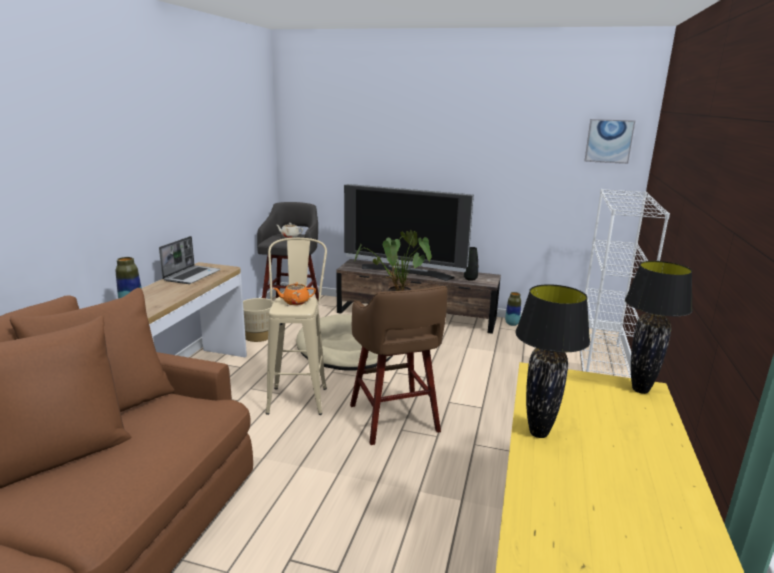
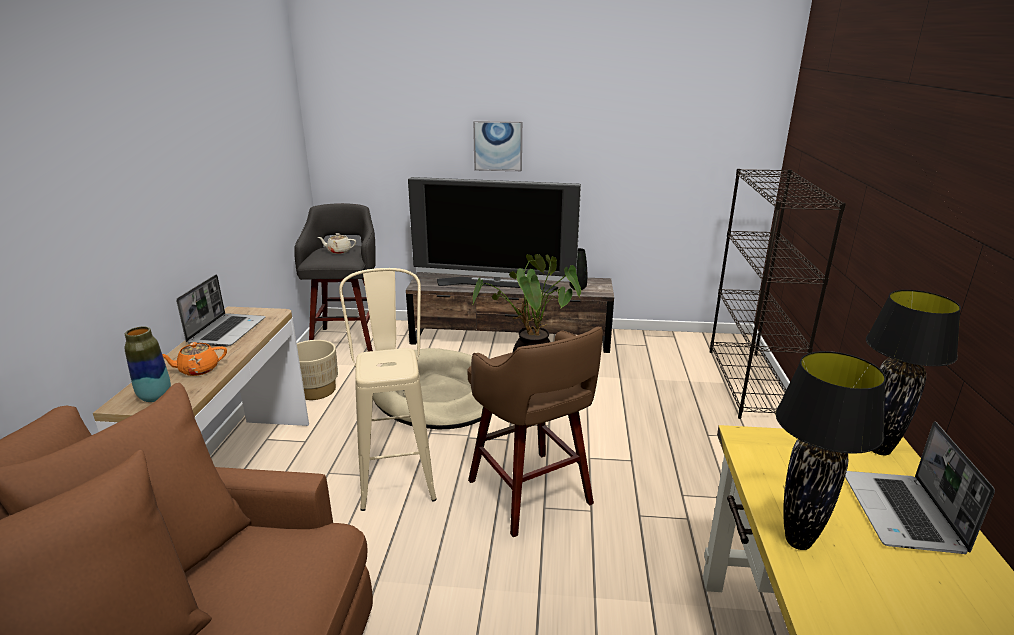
camera: 10 degrees left, 5 degrees up
orange teapot [273,282,316,305] -> orange teapot moved to [162,342,227,376]
vase [505,292,521,326] -> none
white bookcase [580,189,670,378] -> black bookcase [710,169,846,419]
picture [584,119,635,164] -> picture moved to [473,121,522,171]
none -> laptop [845,421,995,554]

